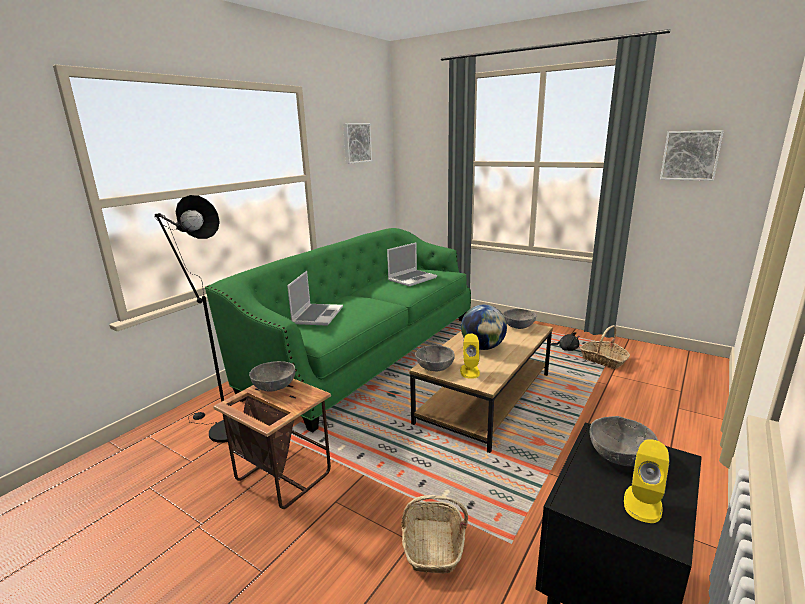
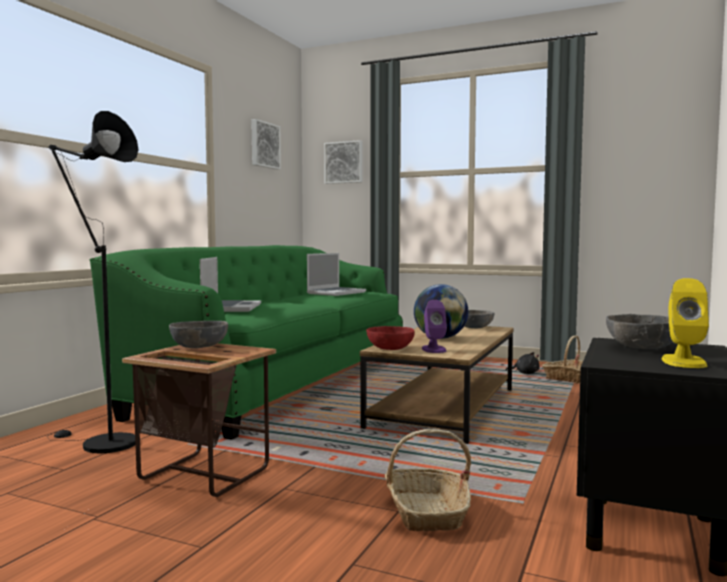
camera: 10 degrees left, 15 degrees down
grey bowl [415,345,455,371] -> red bowl [366,326,415,350]
yellow speaker [460,334,480,379] -> purple speaker [422,300,447,353]
picture [660,130,724,181] -> picture moved to [324,140,363,184]

